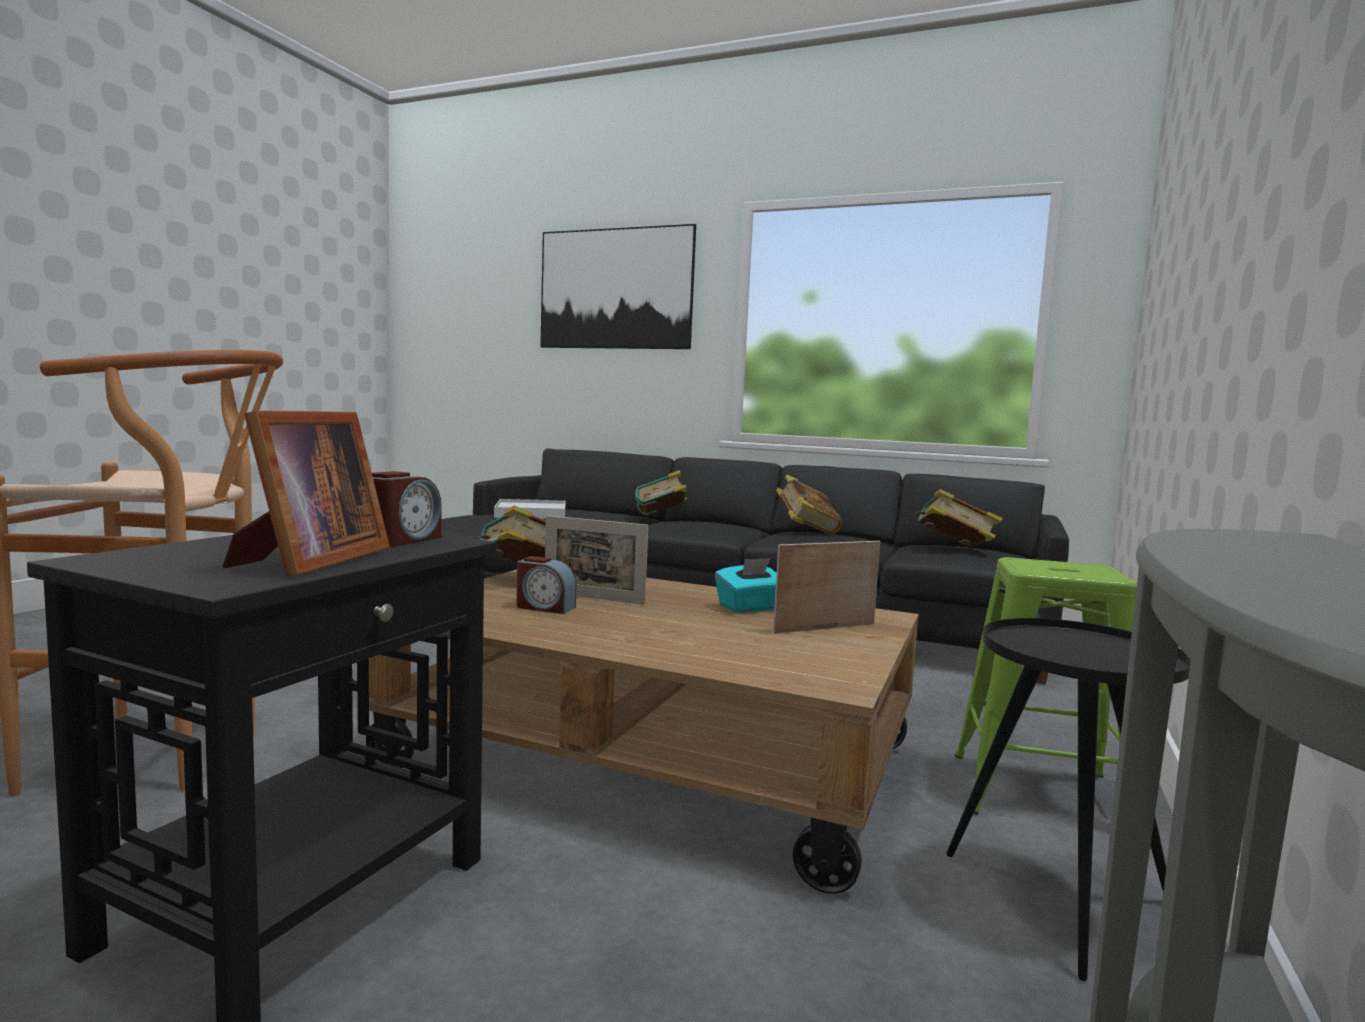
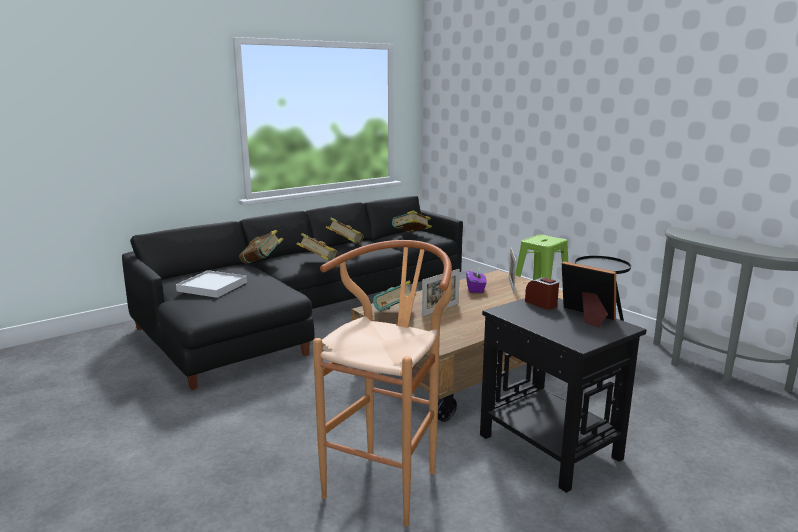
camera: 60 degrees left, 10 degrees up
alarm clock [517,556,576,614] -> none
picture [540,224,696,349] -> none
turquoise tissue box [715,558,777,613] -> purple tissue box [466,268,487,293]
none -> book [296,233,339,261]

